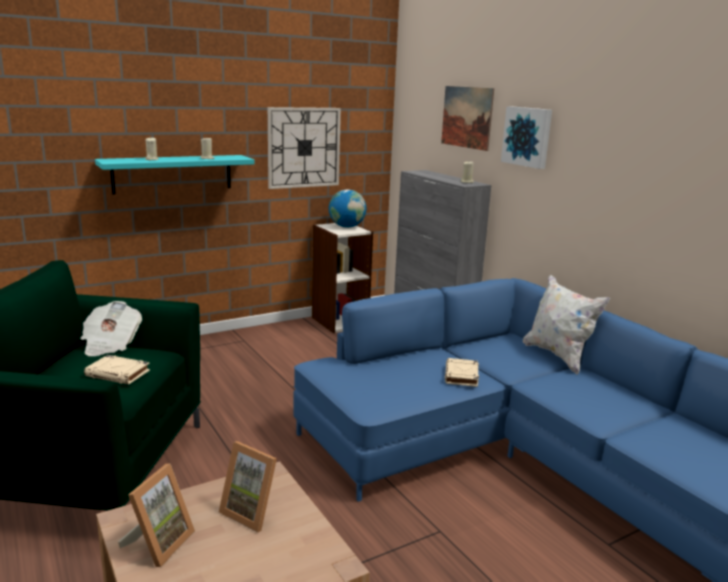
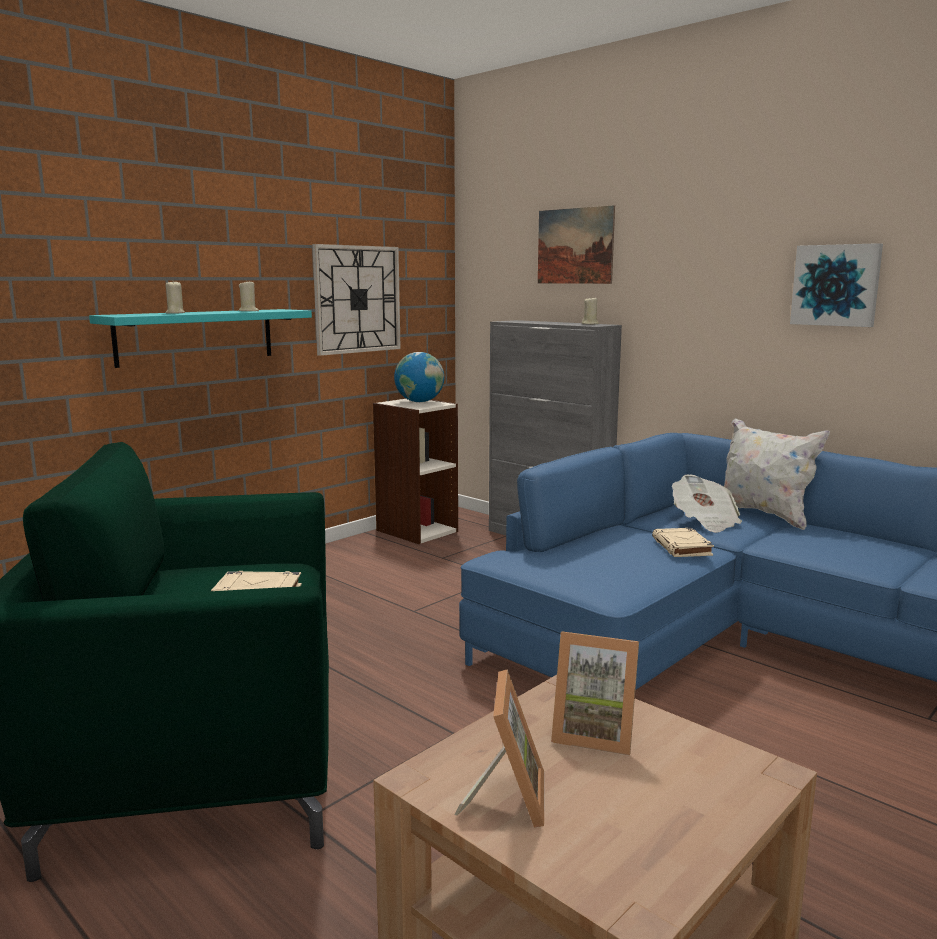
camera: 15 degrees left, 5 degrees down
newspaper [80,301,142,356] -> newspaper moved to [672,475,742,533]
picture [501,106,552,169] -> picture moved to [790,243,883,327]

